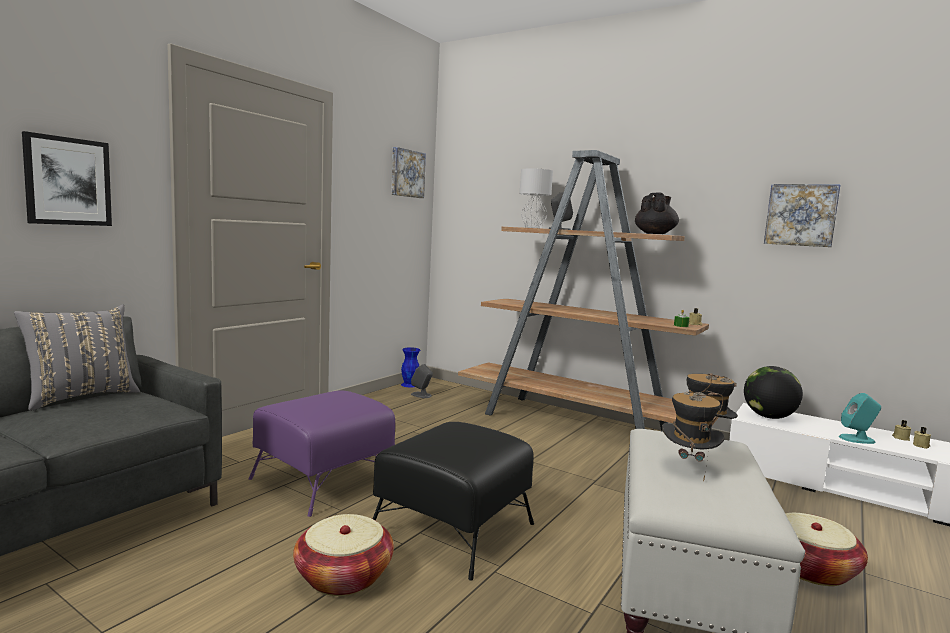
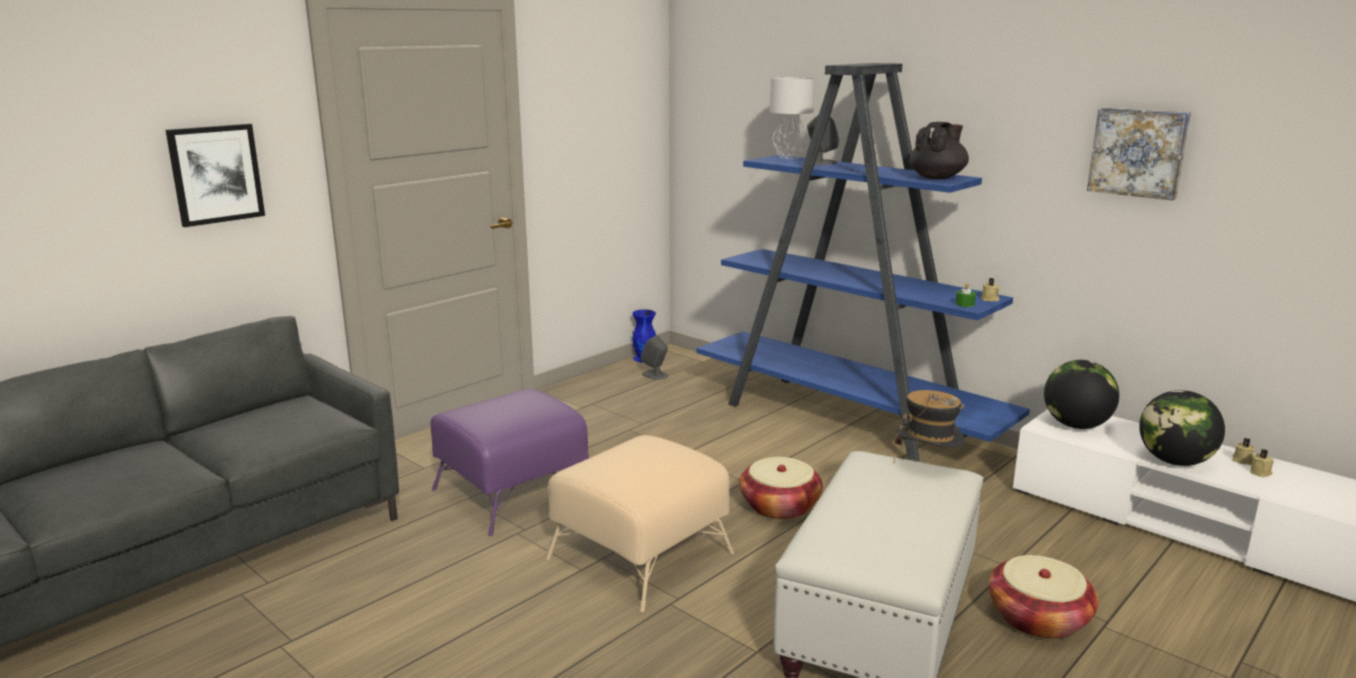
camera: 10 degrees right, 10 degrees up
grey pillow [14,305,140,411] -> none
basket [293,514,394,596] -> basket moved to [739,457,823,520]
black ottoman [373,422,534,580] -> beige ottoman [546,435,734,612]
picture [391,147,426,198] -> none
brown bookcase [458,150,719,432] -> blue bookcase [696,63,1030,462]
hat [662,391,725,482] -> none
turquoise speaker [839,393,881,444] -> globe [1139,390,1225,466]

